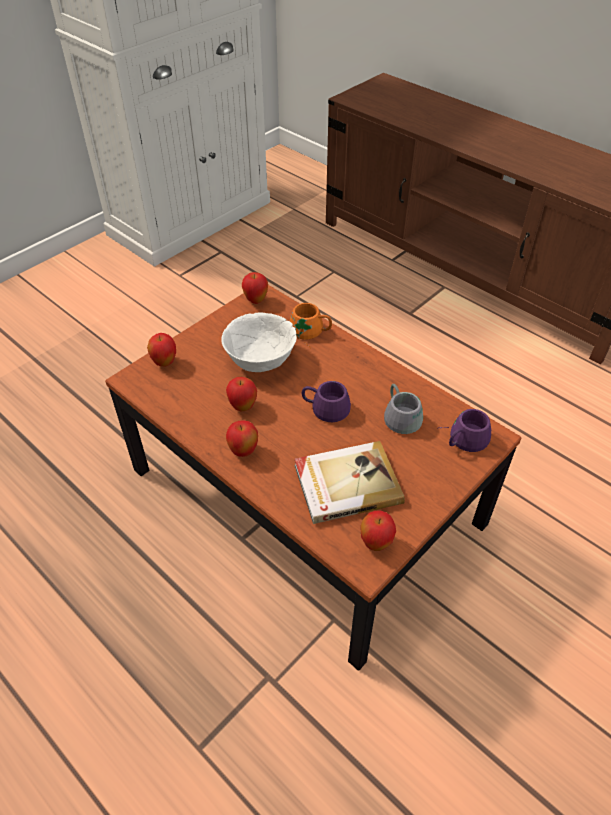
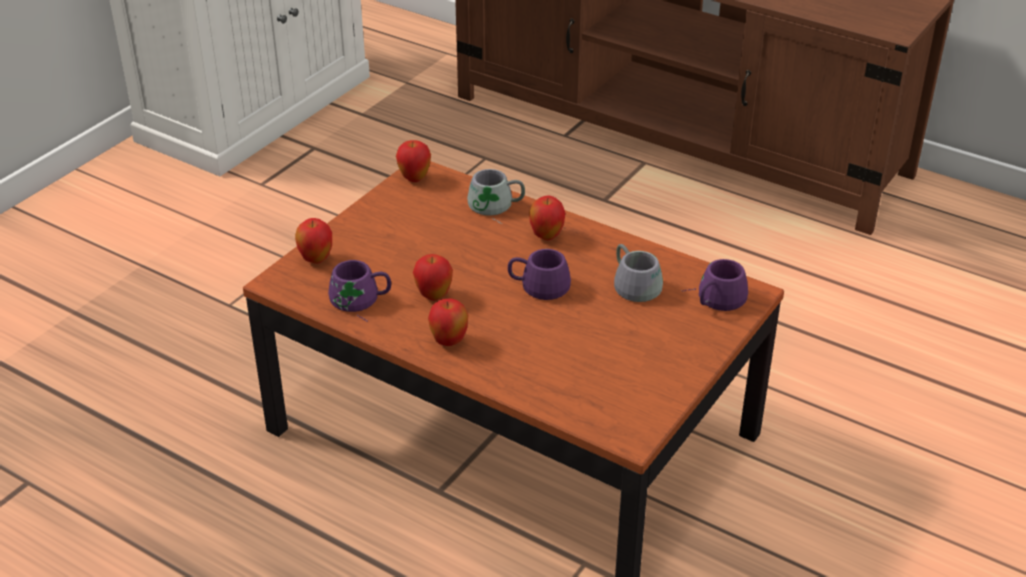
camera: 10 degrees left, 10 degrees down
white bowl [221,313,297,372] -> none
orange mug [290,303,332,348] -> grey mug [467,169,525,224]
book [295,441,405,524] -> none
apple [360,511,396,551] -> apple moved to [529,195,565,240]
none -> purple mug [328,260,391,322]

